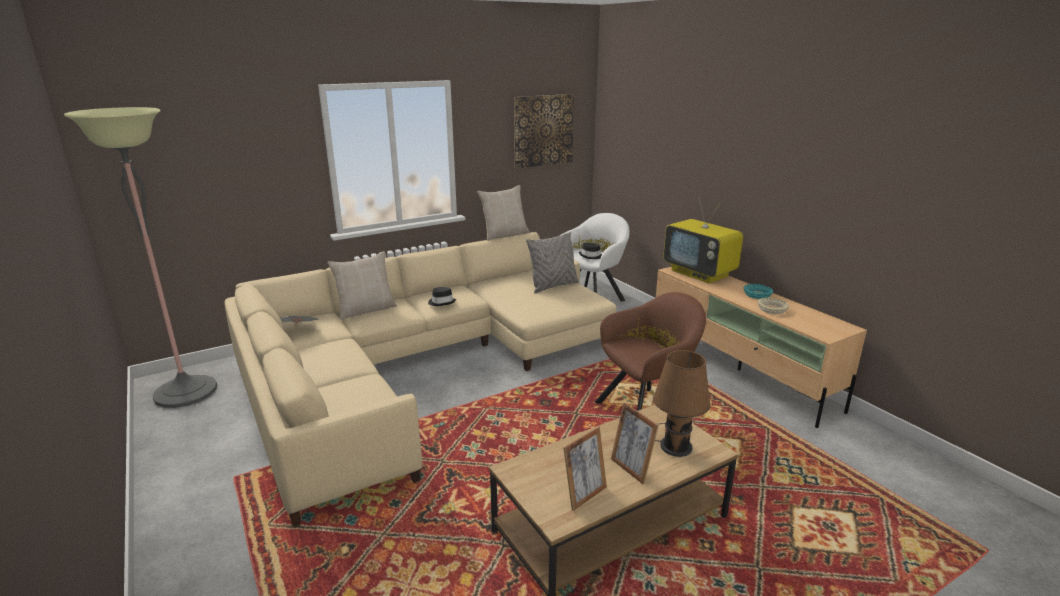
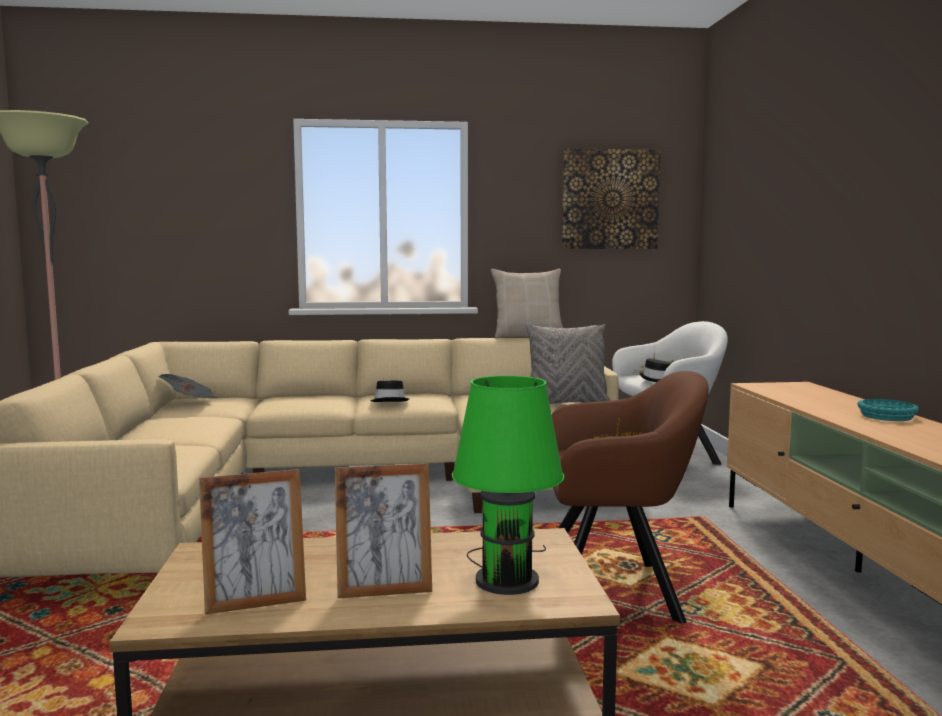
camera: 25 degrees right, 15 degrees down
beige pillow [327,251,397,320] -> none
picture frame [611,403,659,484] -> picture frame turned 90 degrees counterclockwise [335,463,432,598]
brown table lamp [653,350,711,457] -> green table lamp [452,376,564,595]
television [663,196,743,283] -> none
beige bowl [758,297,789,314] -> none

